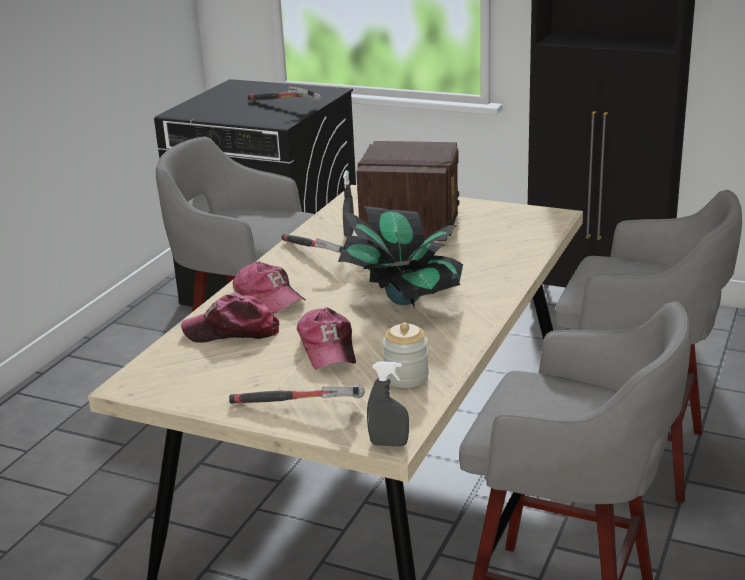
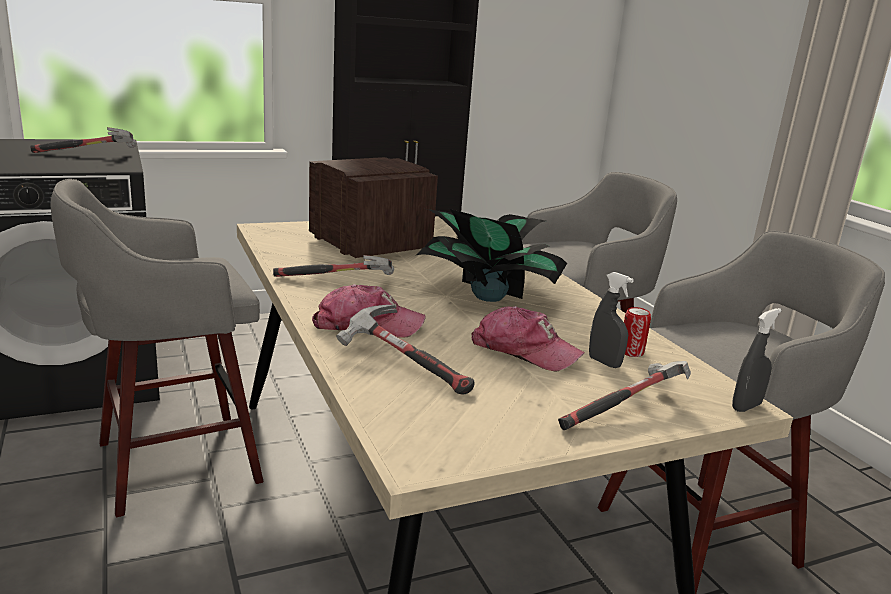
camera: 50 degrees left, 5 degrees down
cap [181,294,280,343] -> hammer [336,305,475,394]
grey spray bottle [343,170,354,237] -> grey spray bottle moved to [589,272,634,368]
jar [382,322,429,388] -> can [624,307,651,357]

